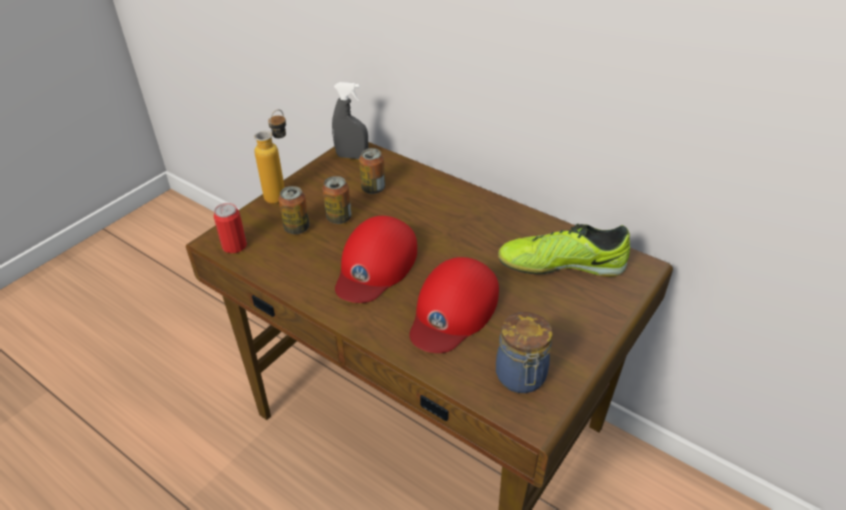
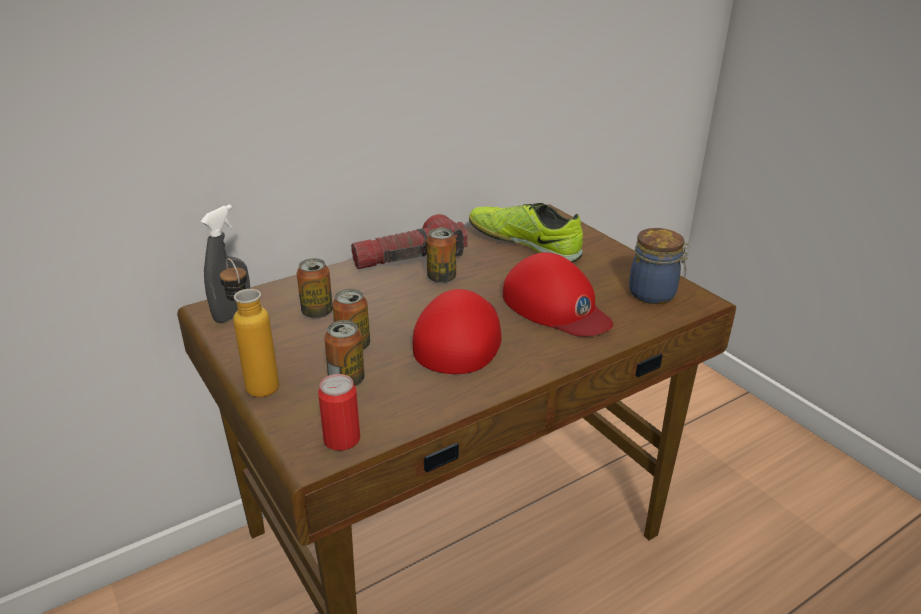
camera: 70 degrees left, 10 degrees down
red cap [335,216,417,303] -> red cap turned 120 degrees counterclockwise [413,289,502,374]
shoe [498,224,630,277] -> shoe turned 105 degrees clockwise [469,203,583,262]
none -> flashlight [351,214,468,269]
none -> can [426,228,456,283]

